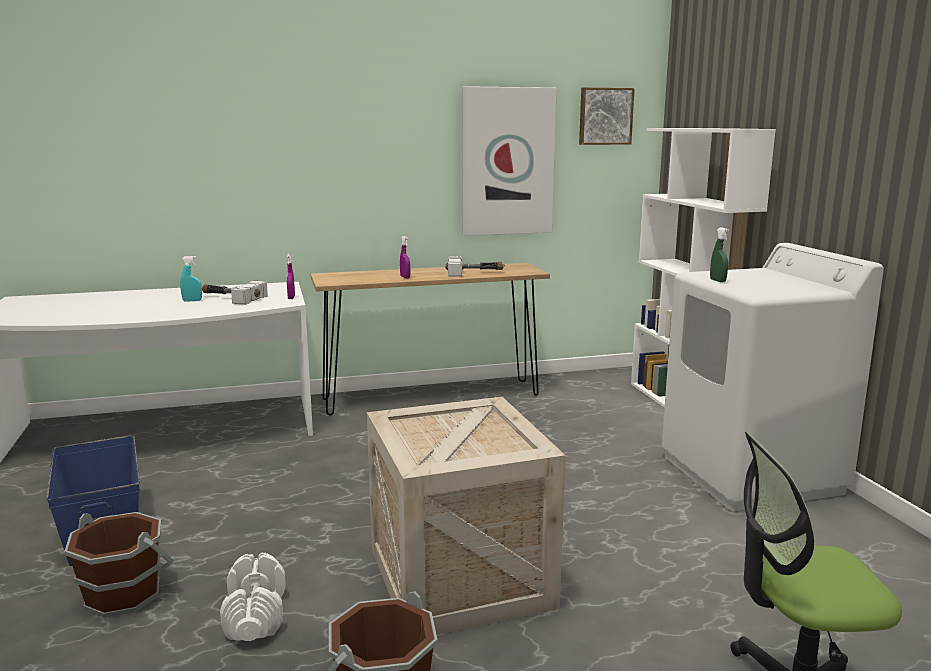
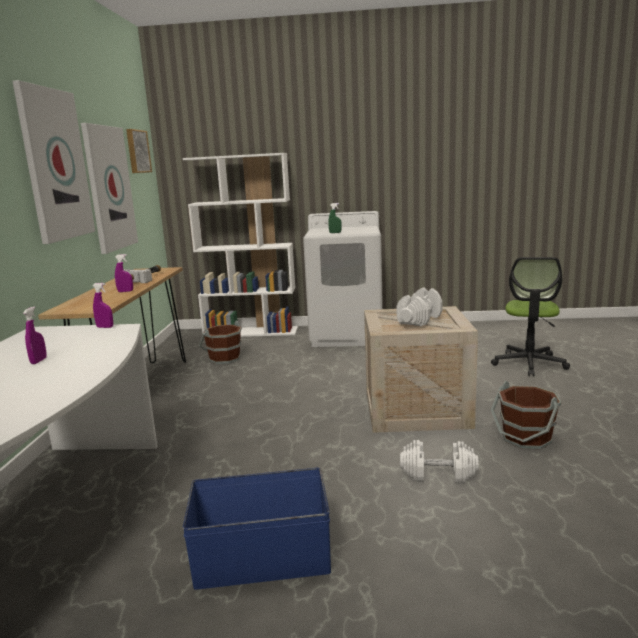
camera: 70 degrees left, 0 degrees up
brown bucket [65,512,174,618] -> brown bucket moved to [199,320,242,364]
turquoise spray bottle [180,256,202,302] -> purple spray bottle [23,307,47,364]
hammer [202,281,268,305] -> none
none -> picture [12,80,95,244]
none -> white dumbbell [396,288,443,326]

